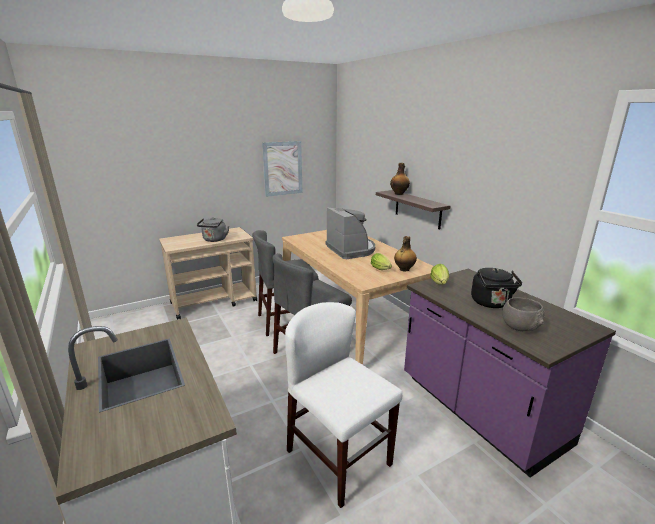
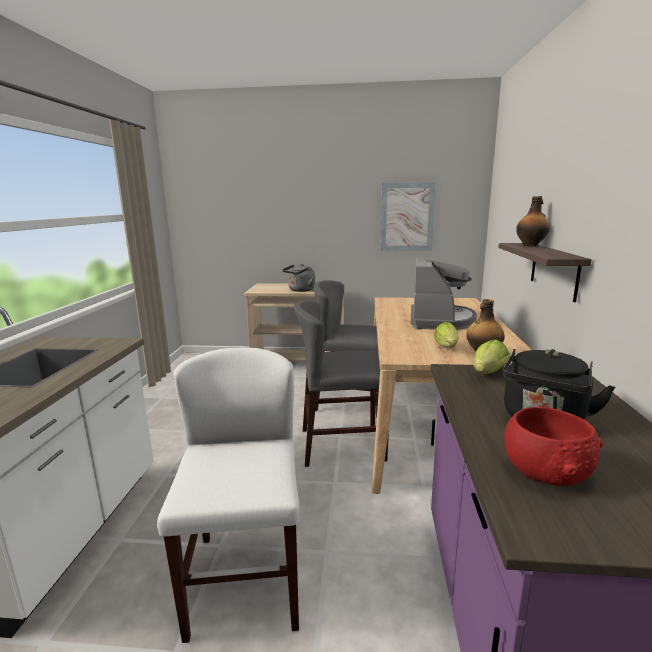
camera: 35 degrees right, 5 degrees down
grey bowl [502,297,545,331] -> red bowl [504,407,603,486]

